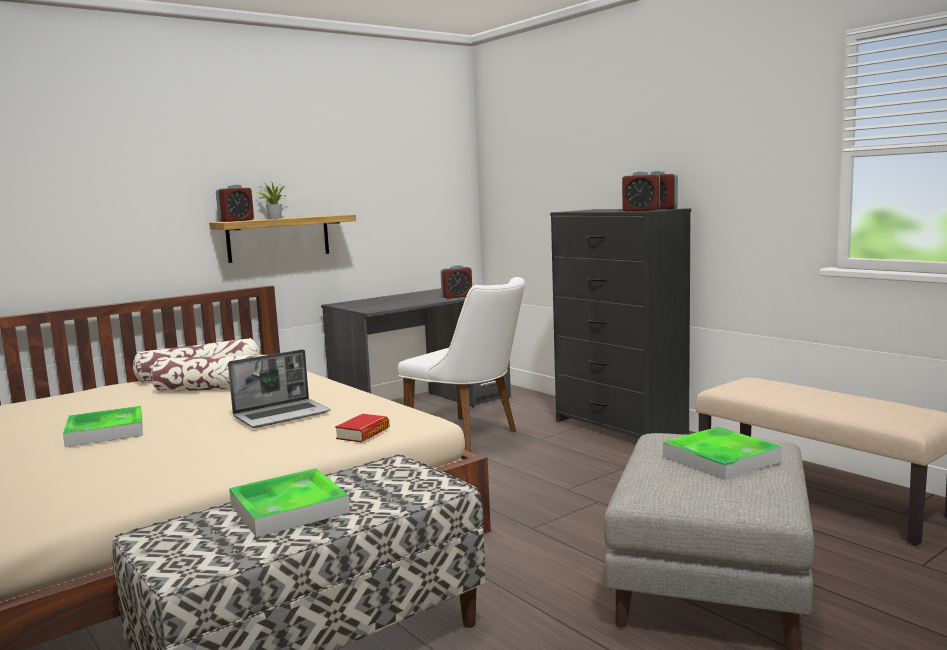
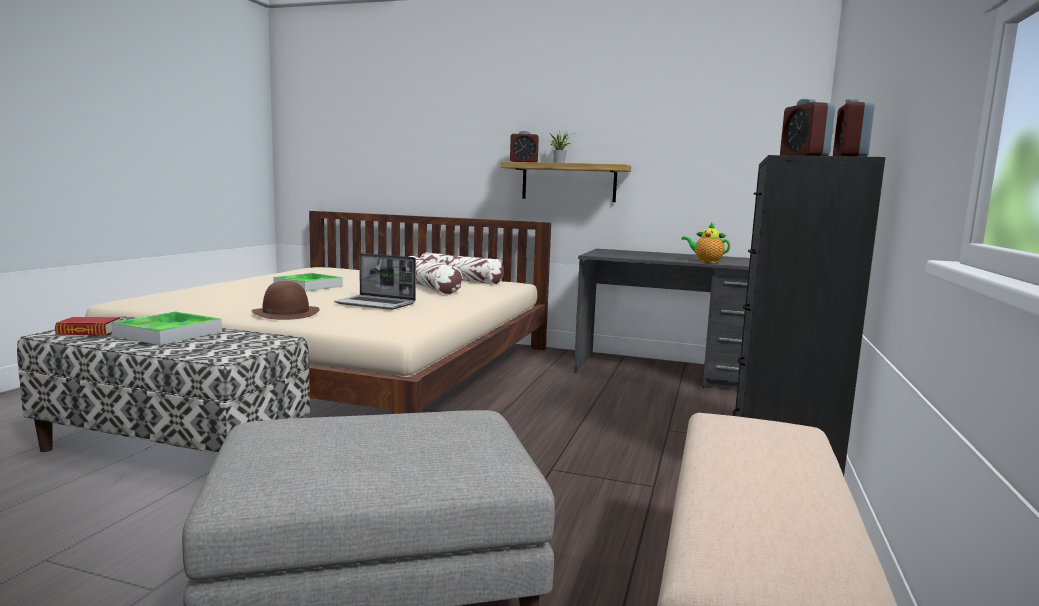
camera: 55 degrees right, 0 degrees up
book [335,414,390,442] -> book moved to [55,317,120,335]
white chair [398,277,525,452] -> none
alarm clock [440,265,472,299] -> teapot [682,222,730,263]
tray [663,427,782,480] -> none
none -> brown hat [252,281,320,320]

